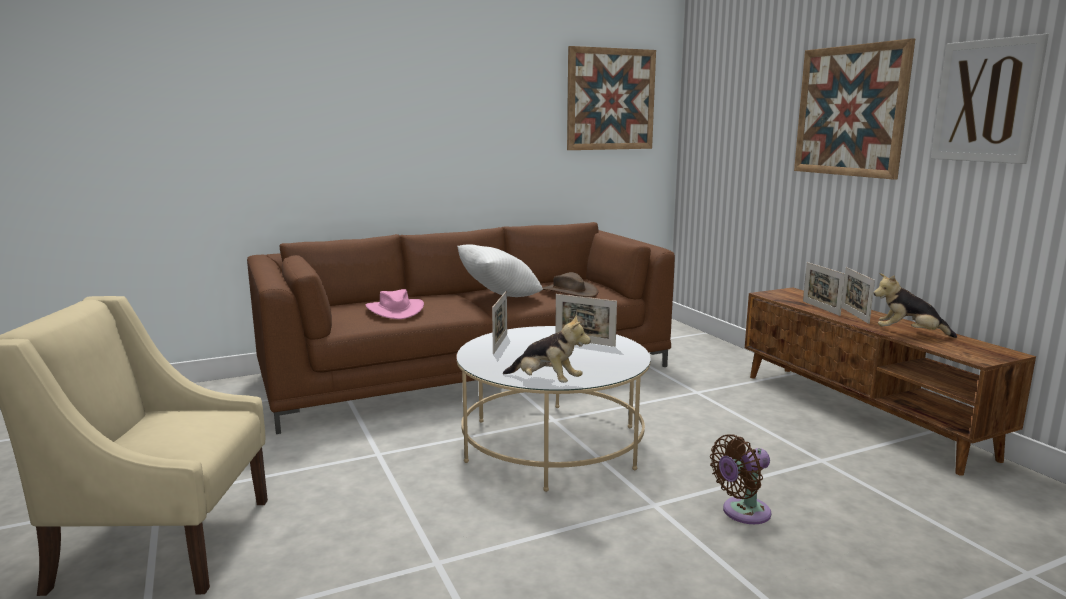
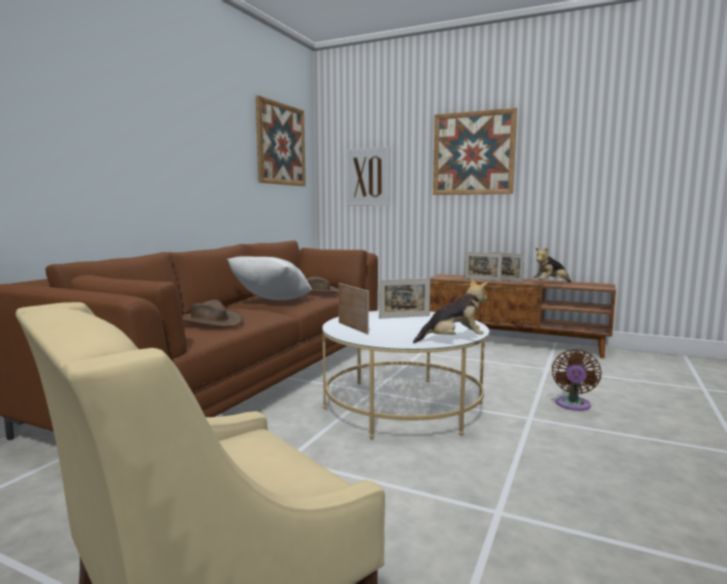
camera: 40 degrees left, 5 degrees down
pink hat [366,289,424,319] -> brown hat [183,300,244,327]
picture [931,34,1049,164] -> picture moved to [346,147,390,206]

